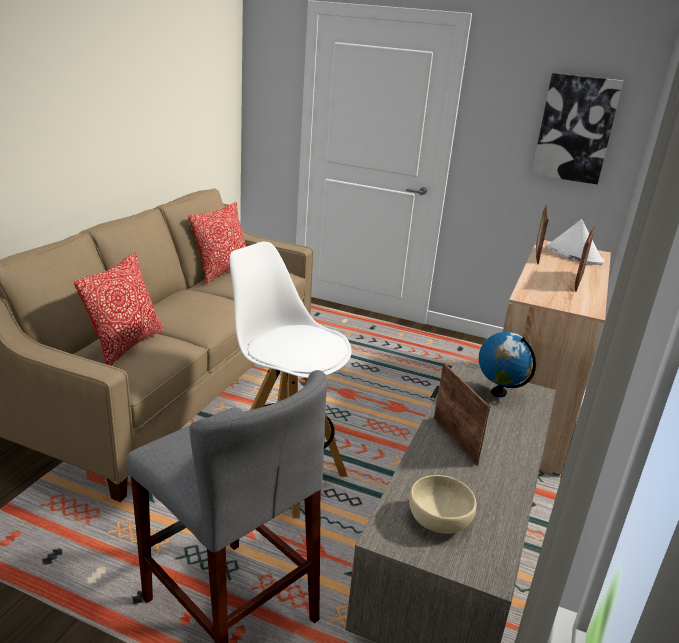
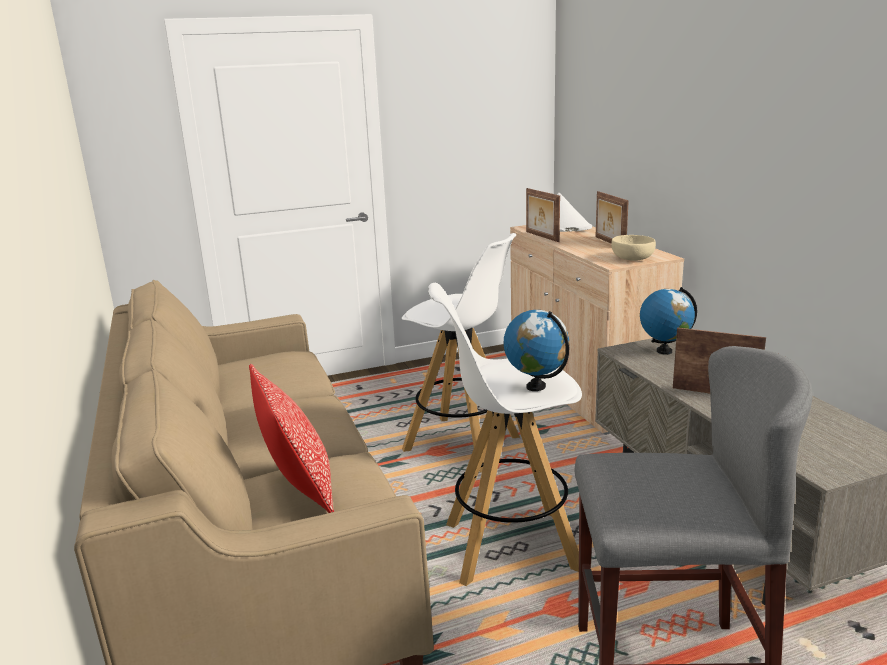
camera: 40 degrees left, 5 degrees down
pillow [188,202,246,283] -> none
beige bowl [409,475,476,534] -> beige bowl moved to [611,235,656,261]
picture [531,73,624,185] -> none
none -> white stool [402,233,520,473]
none -> globe [504,310,570,391]

